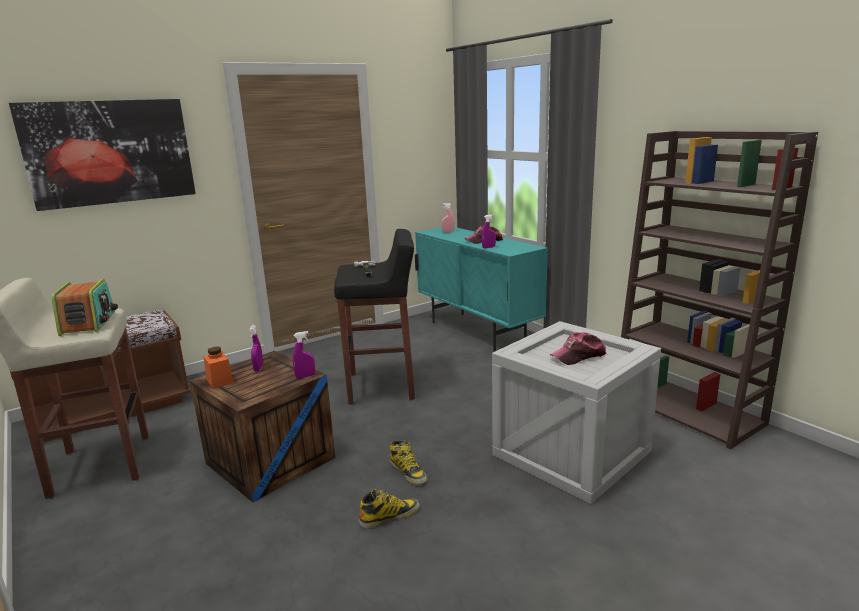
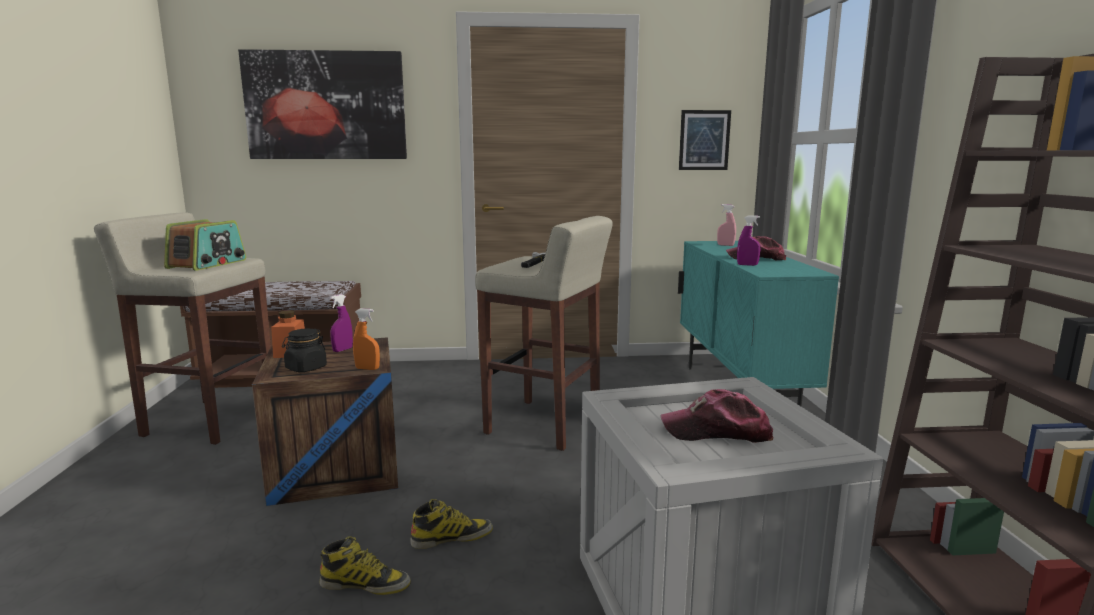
camera: 30 degrees right, 5 degrees down
purple spray bottle [293,331,315,378] -> orange spray bottle [353,308,380,370]
black stool [334,229,415,405] -> beige stool [475,216,613,451]
boot [390,440,427,485] -> boot turned 105 degrees counterclockwise [410,499,493,549]
none -> black jar [282,329,327,372]
none -> picture [679,110,731,170]

